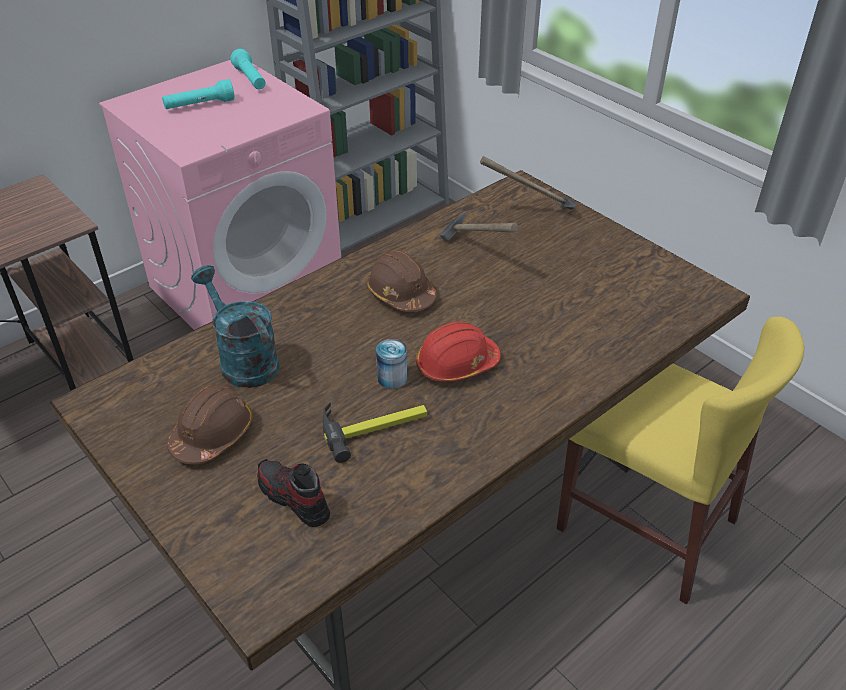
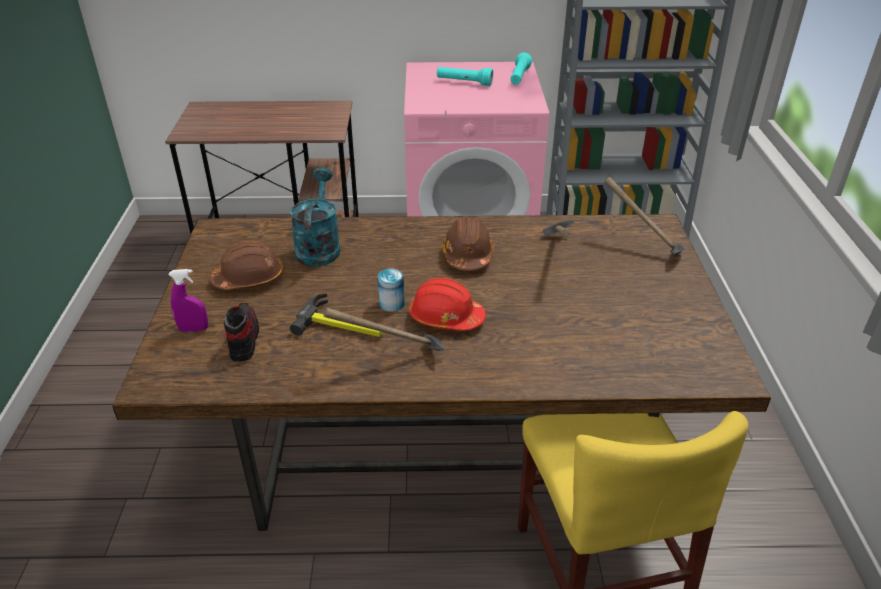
camera: 40 degrees right, 5 degrees down
none -> purple spray bottle [169,269,208,332]
none -> hammer [323,308,444,351]

